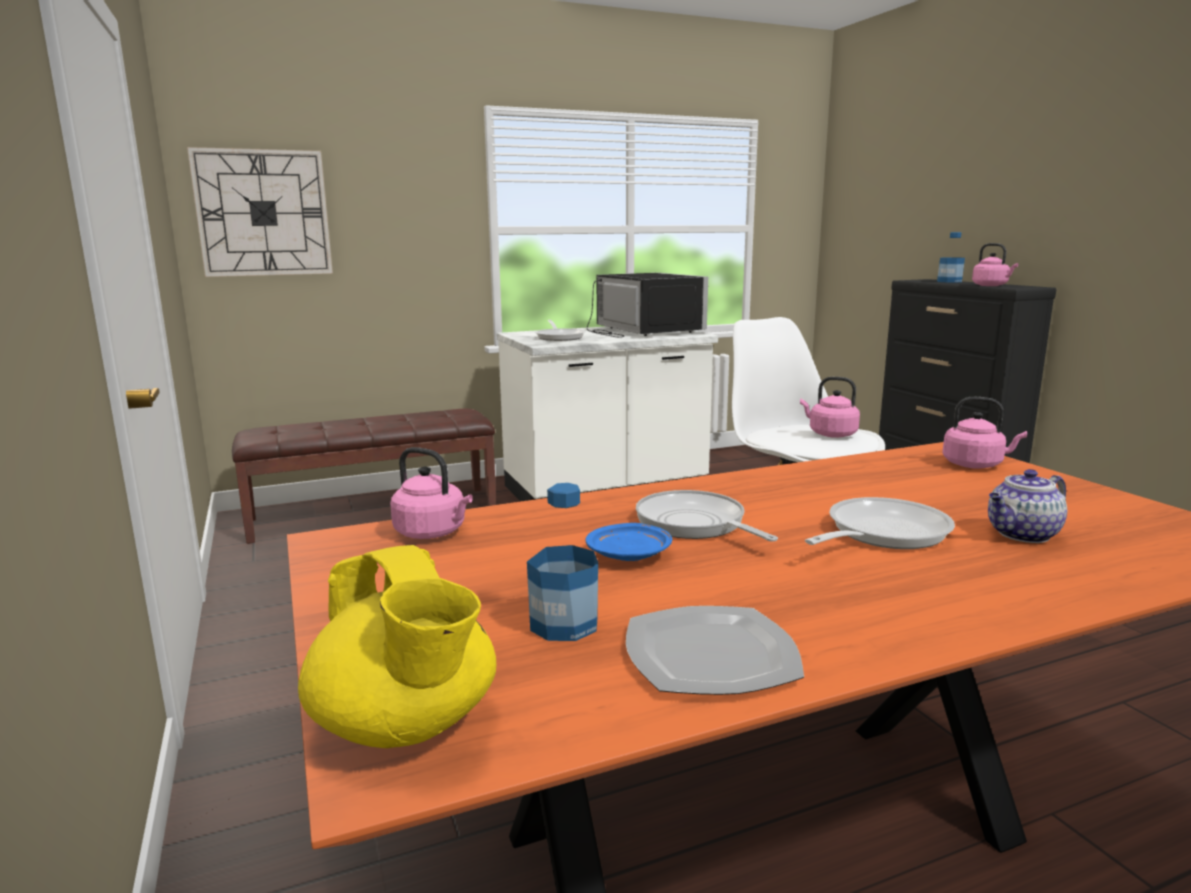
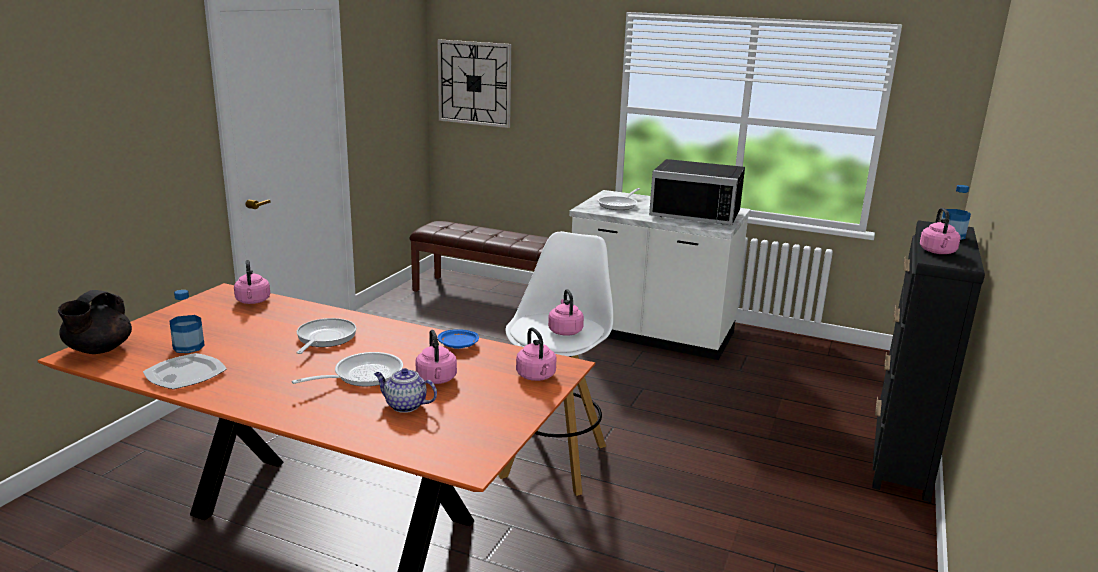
camera: 45 degrees right, 5 degrees up
yellow teapot [298,545,496,748] -> black teapot [58,290,132,354]
blue plate [585,523,672,561] -> blue plate moved to [438,329,479,349]
black microwave [587,273,708,338] -> black microwave turned 90 degrees clockwise [649,159,745,225]
frying pan [805,497,955,549] -> frying pan turned 45 degrees counterclockwise [292,352,403,386]
none -> pink kettle [416,330,457,384]

